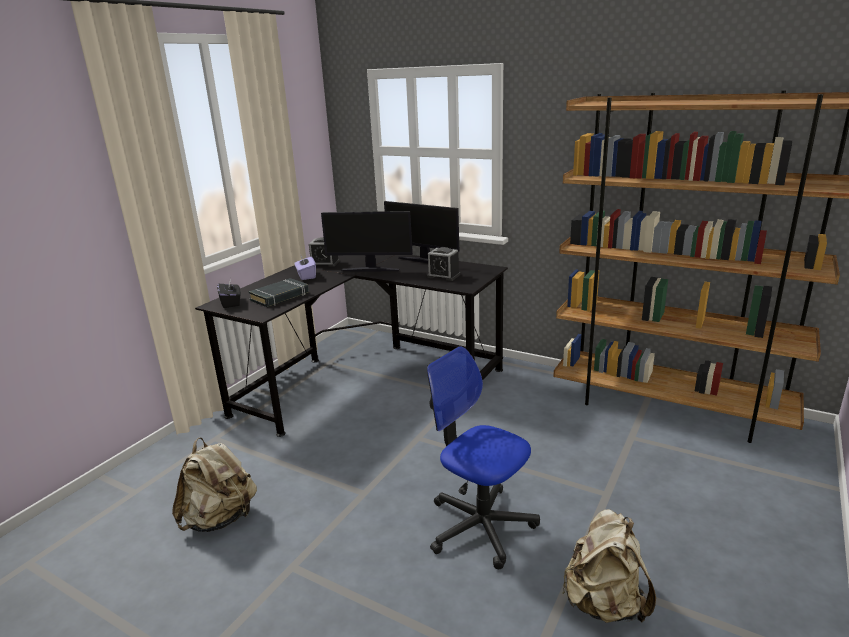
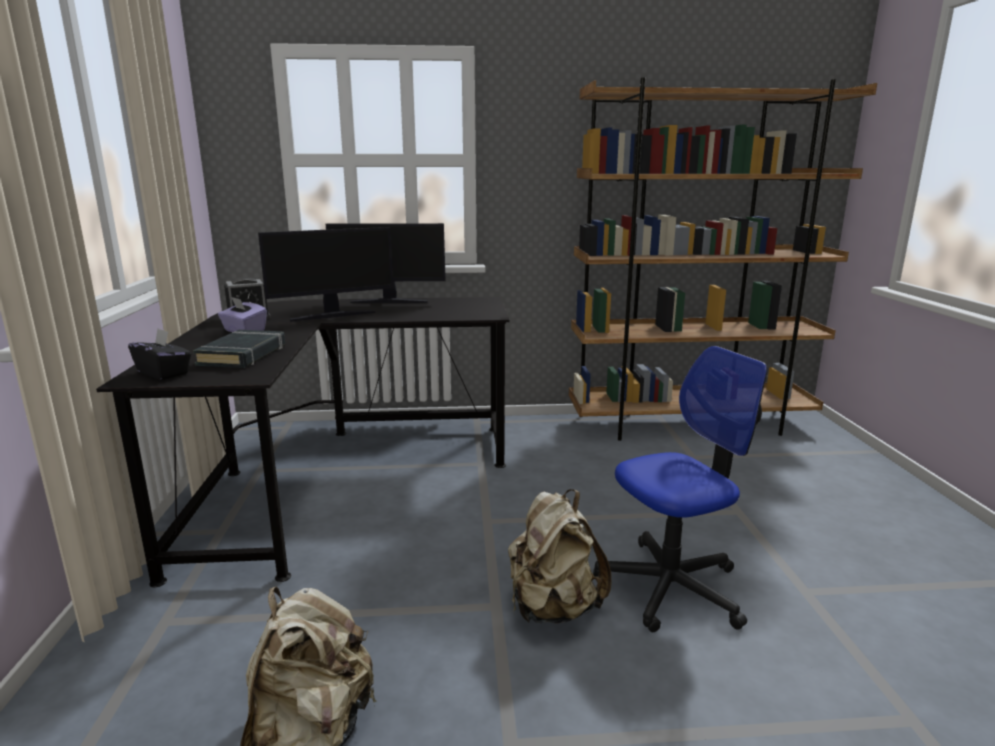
camera: 35 degrees left, 5 degrees down
alarm clock [427,247,460,281] -> none
office chair [427,346,540,569] -> office chair turned 150 degrees clockwise [593,346,767,633]
beige backpack [562,509,656,623] -> beige backpack moved to [508,489,611,623]

